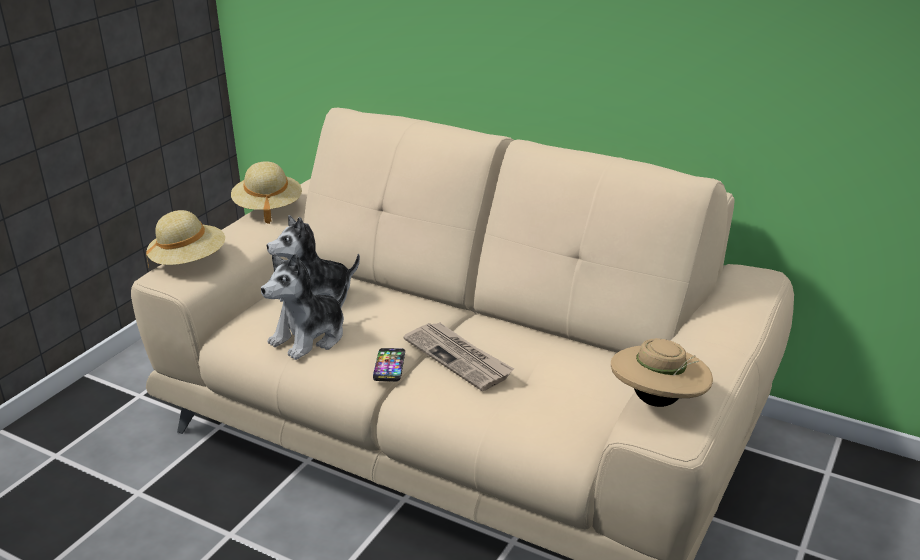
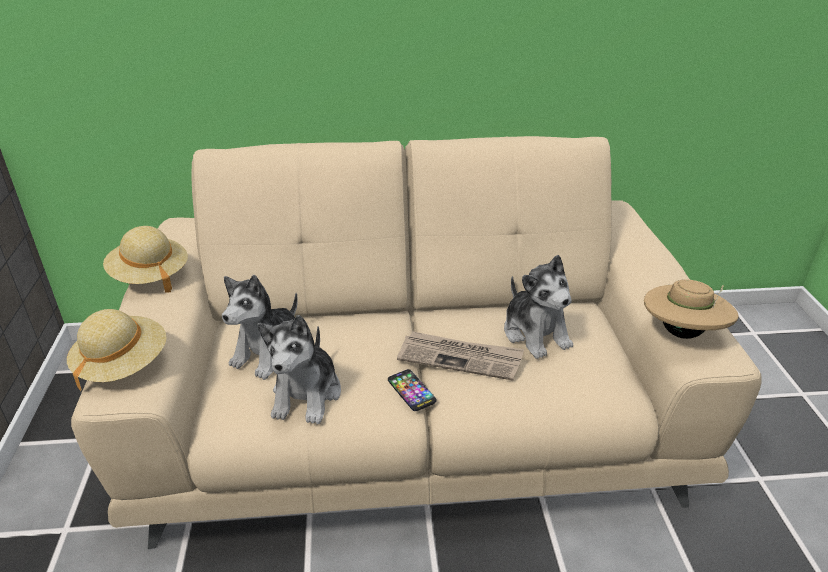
camera: 35 degrees left, 5 degrees up
none -> plush toy [504,255,573,359]

